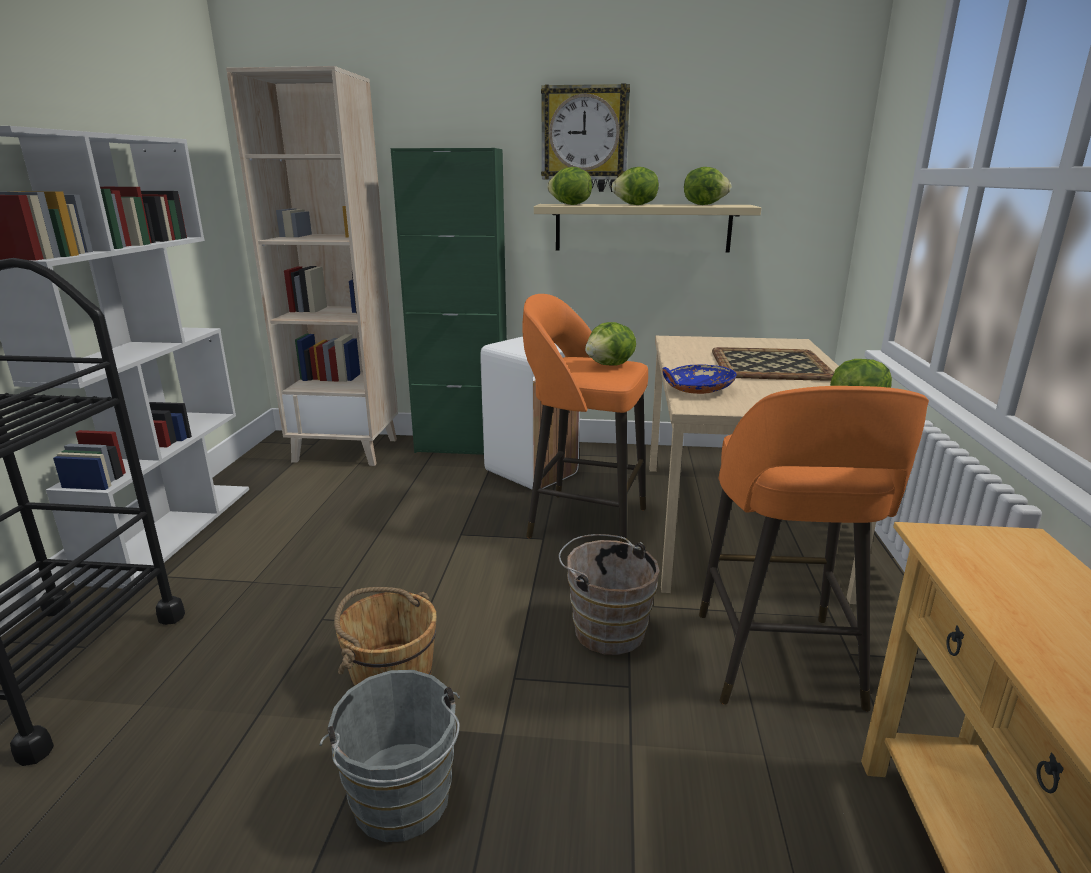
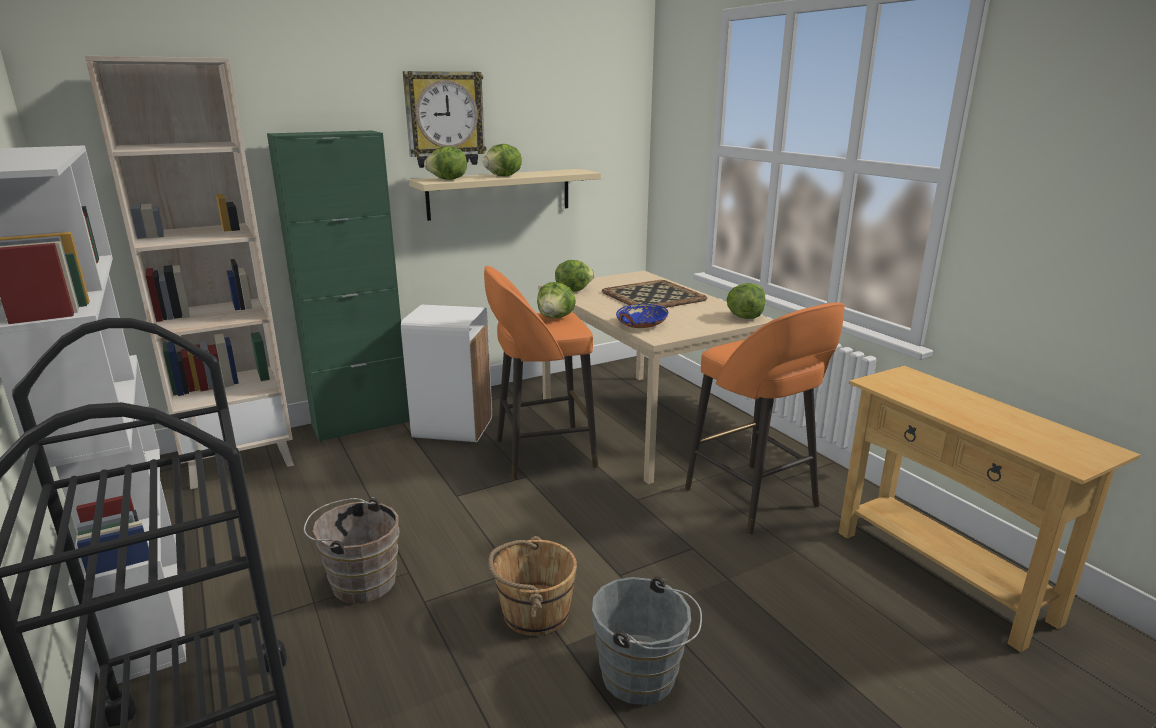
camera: 35 degrees left, 0 degrees up
brown bucket [559,534,660,655] -> brown bucket moved to [304,497,400,603]
lettuce [684,167,732,205] -> lettuce moved to [555,260,595,292]

